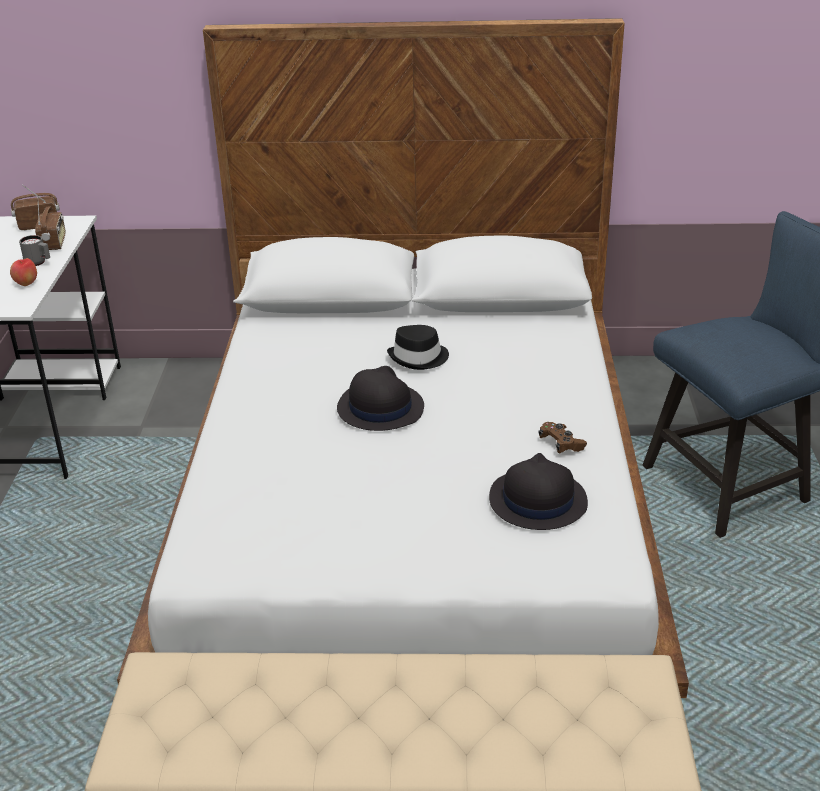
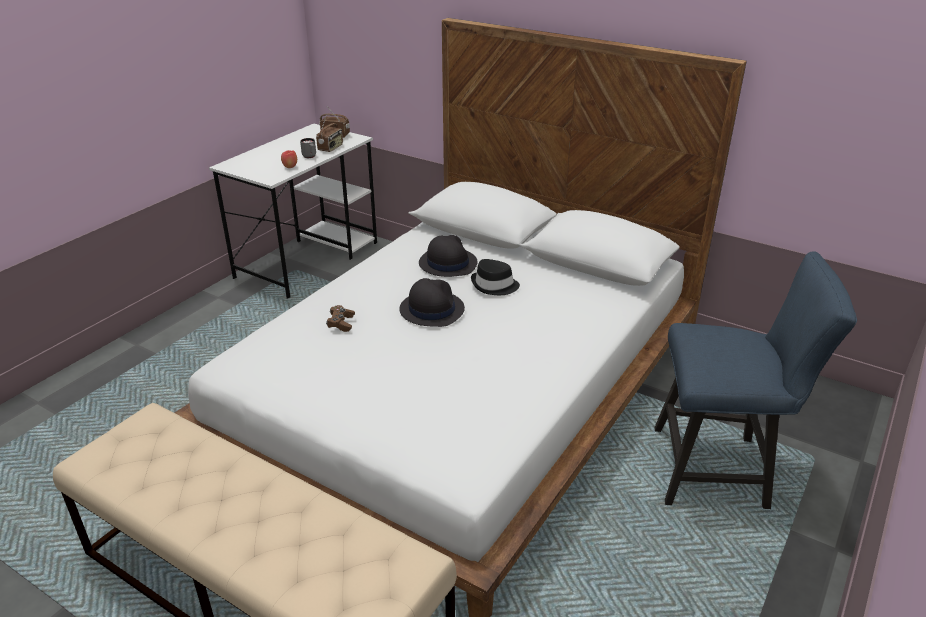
camera: 30 degrees right, 0 degrees up
black hat [489,453,588,530] -> black hat moved to [419,235,477,277]
brown game controller [538,422,587,454] -> brown game controller moved to [326,305,355,332]

